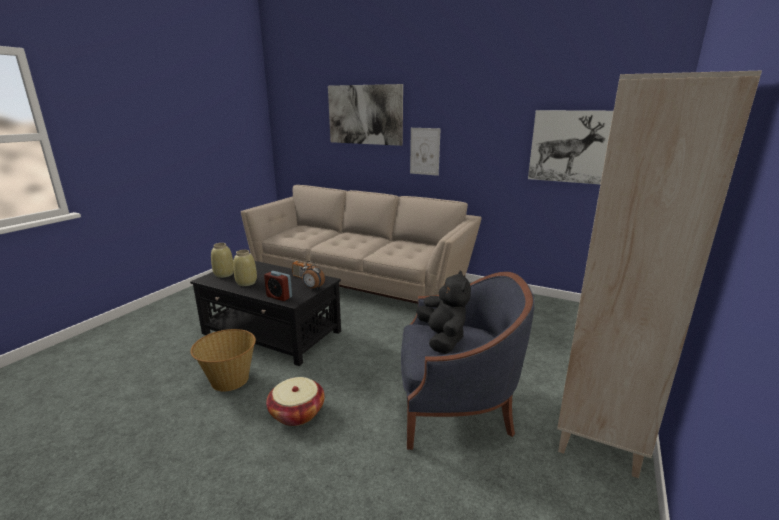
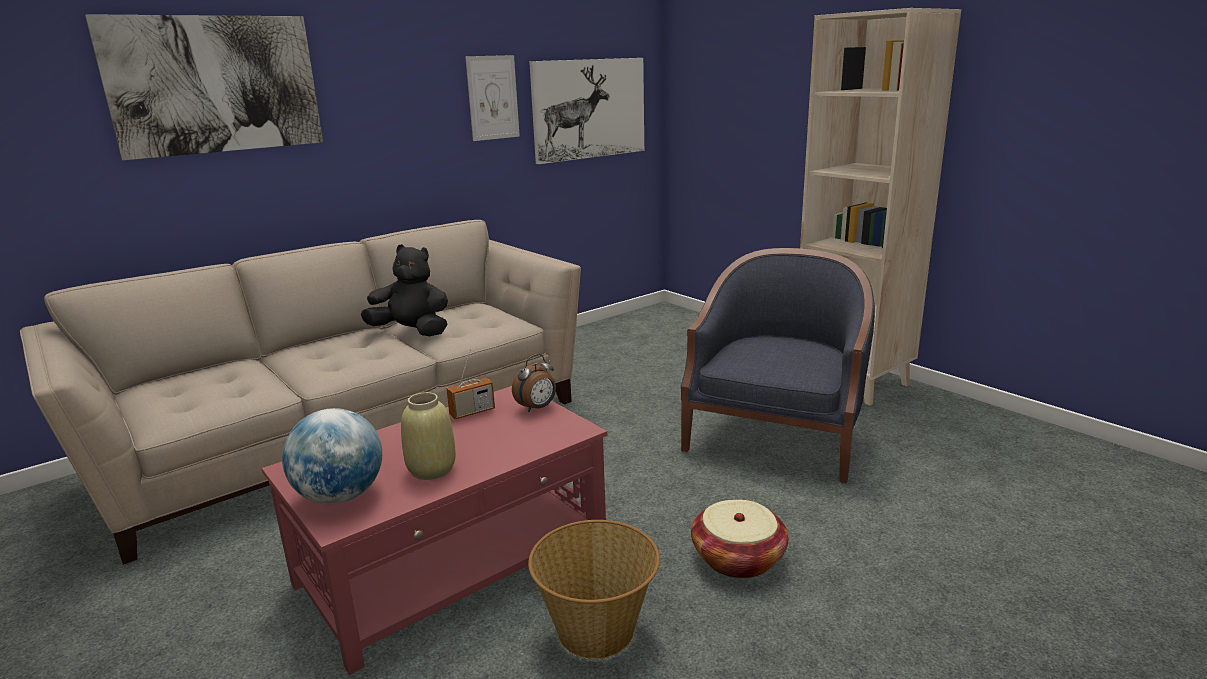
camera: 65 degrees left, 0 degrees up
black coffee table [190,261,341,366] -> red coffee table [262,386,607,675]
beige vase [211,243,234,278] -> globe [282,408,382,504]
alarm clock [264,271,292,301] -> none
picture [410,128,441,176] -> picture moved to [465,55,520,141]
black plush toy [417,271,471,354] -> black plush toy moved to [361,244,448,336]

